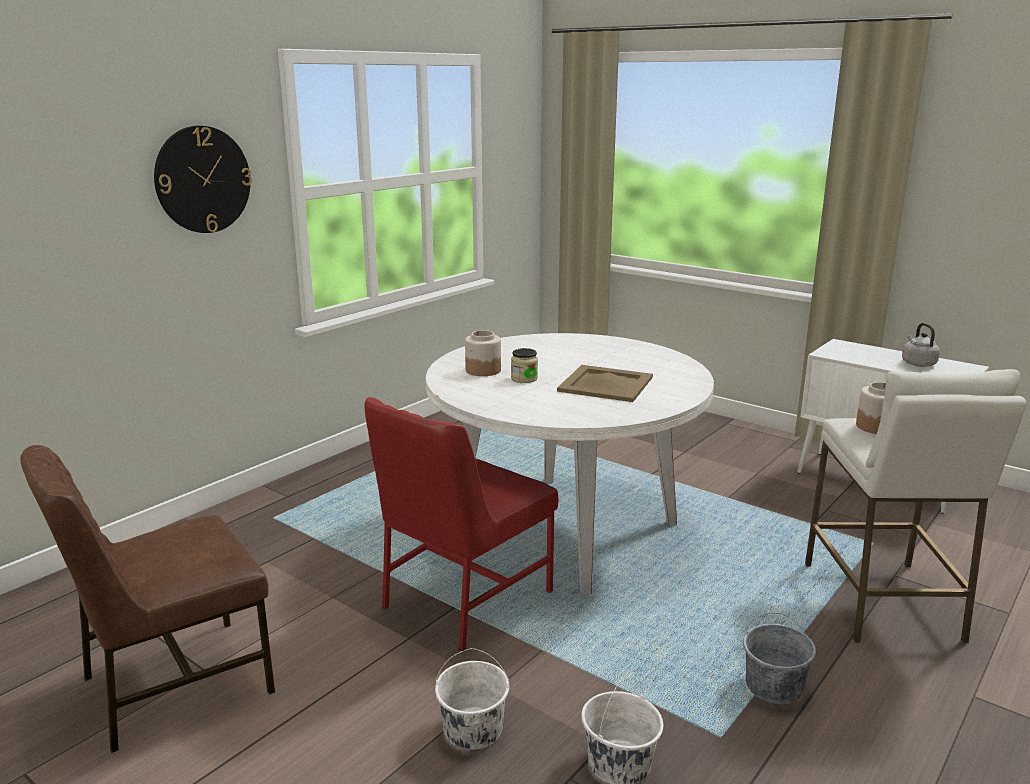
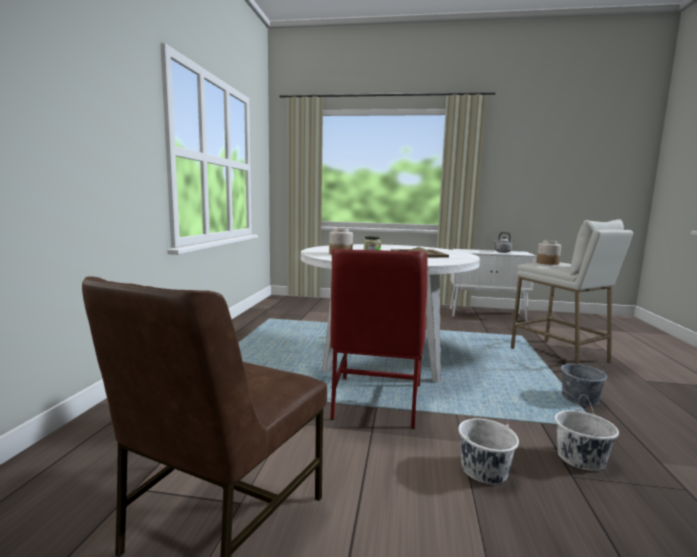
camera: 30 degrees left, 10 degrees down
wall clock [154,126,252,233] -> none

